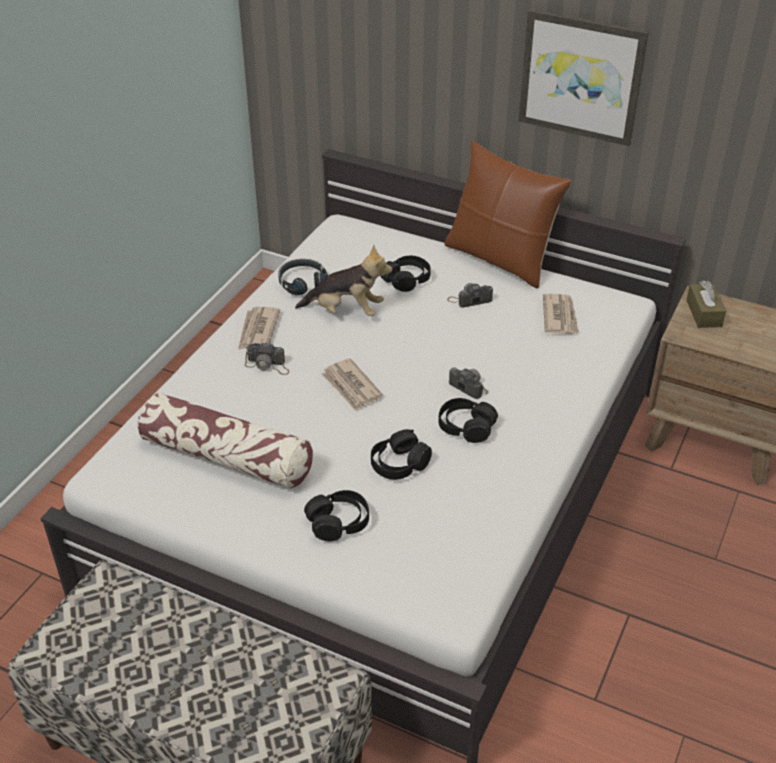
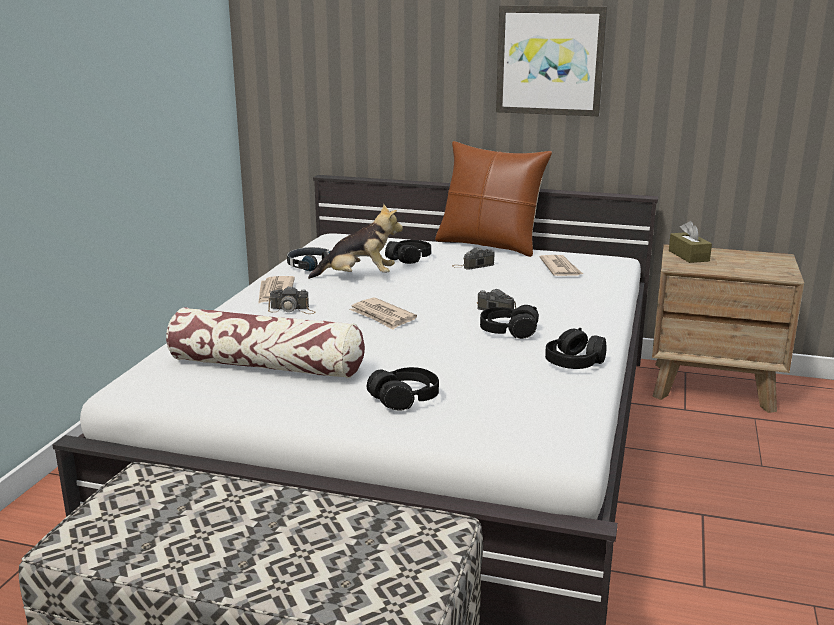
camera: 10 degrees left, 20 degrees down
black headphones [371,429,432,480] -> black headphones moved to [545,328,606,369]

